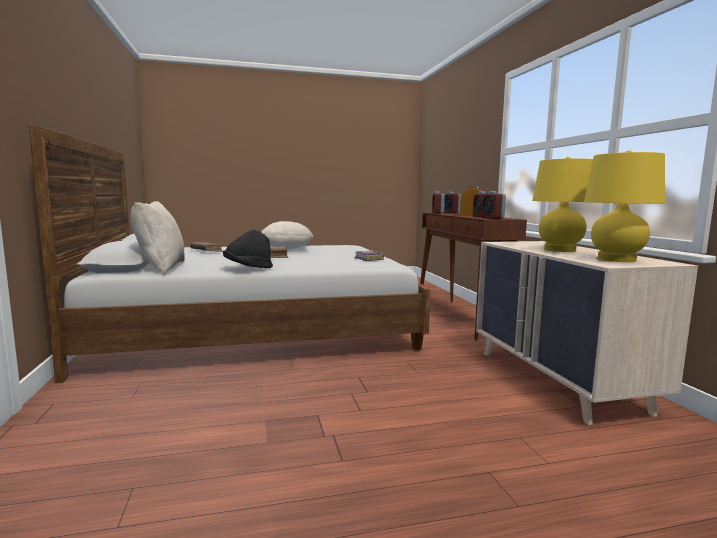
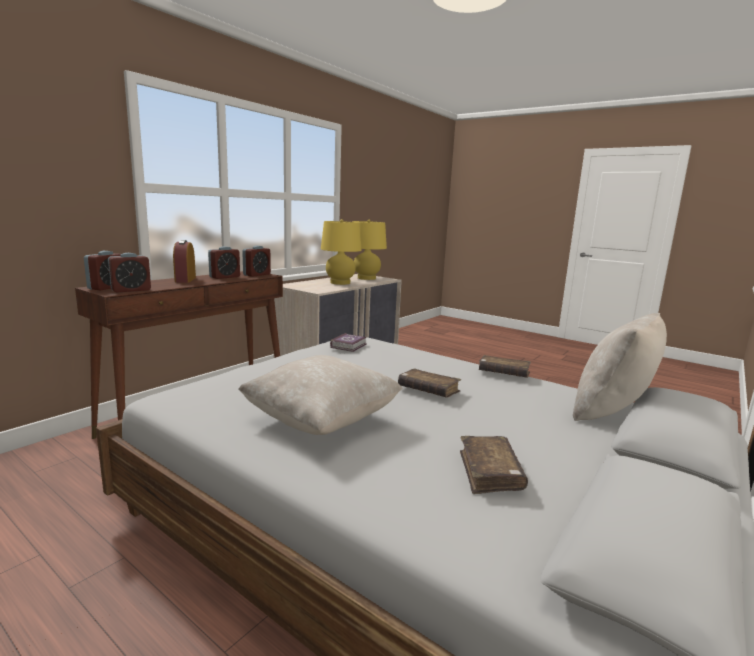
camera: 130 degrees left, 5 degrees up
black hat [223,230,273,268] -> brown book [479,355,531,378]

